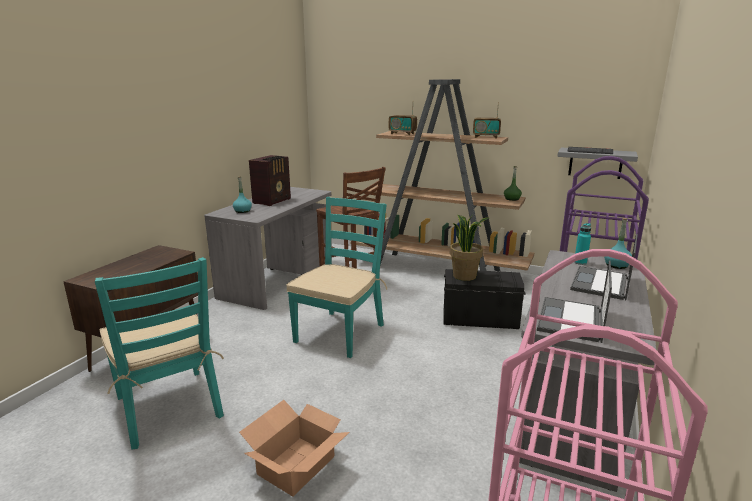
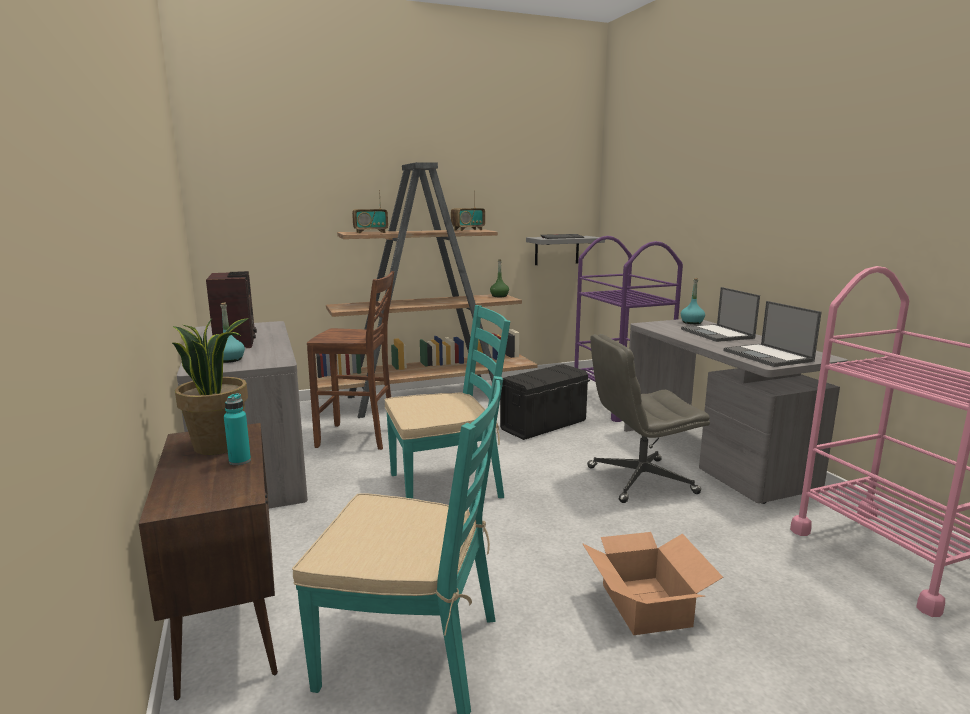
camera: 45 degrees left, 5 degrees down
turquoise chair [287,197,387,358] -> turquoise chair turned 90 degrees clockwise [384,305,510,499]
potted plant [450,215,489,281] -> potted plant moved to [172,318,249,455]
turquoise bottle [574,223,591,265] -> turquoise bottle moved to [224,393,251,465]
none -> grey office chair [587,334,710,503]

